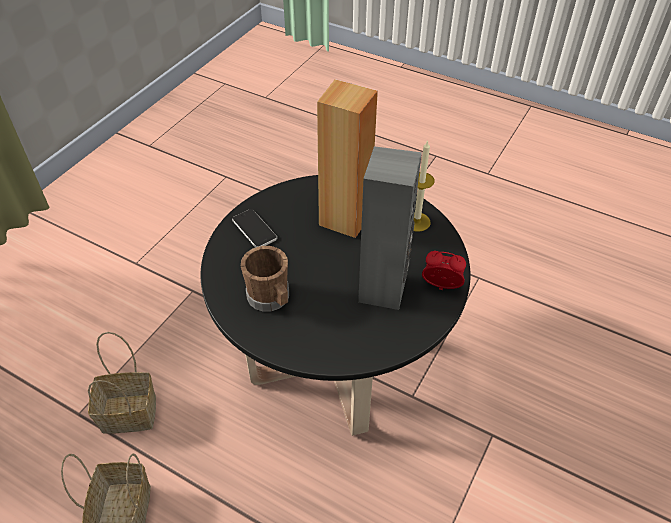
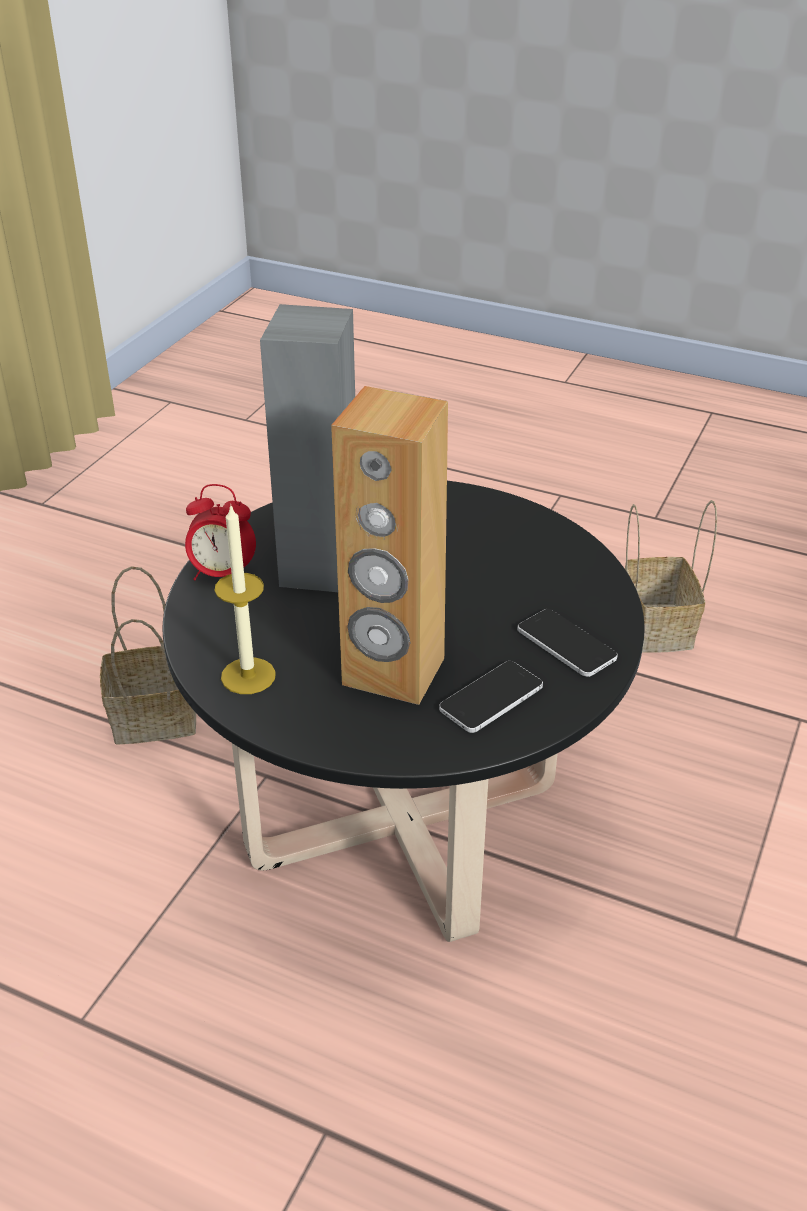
camera: 175 degrees right, 10 degrees down
basket [88,332,156,433] -> basket moved to [100,566,196,745]
brown mug [241,246,289,312] -> none
none -> phone [439,661,543,733]

